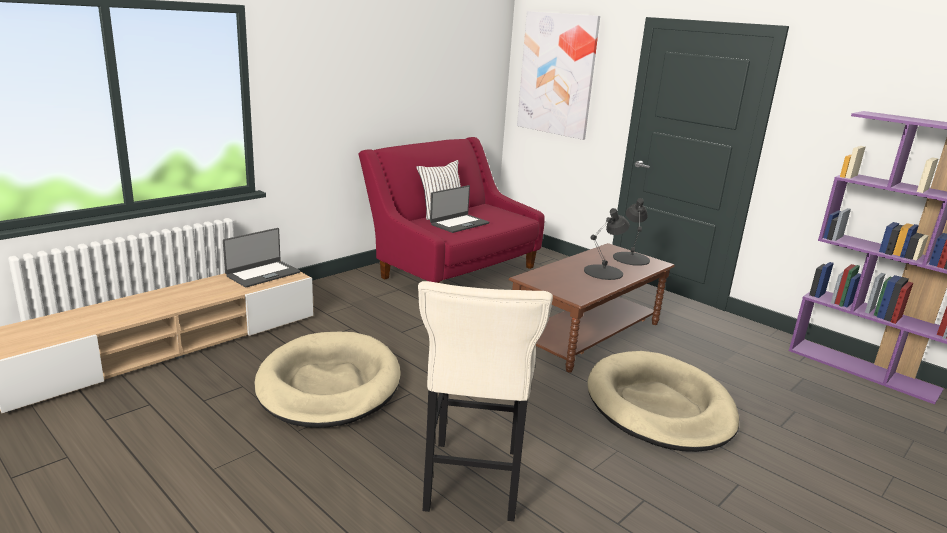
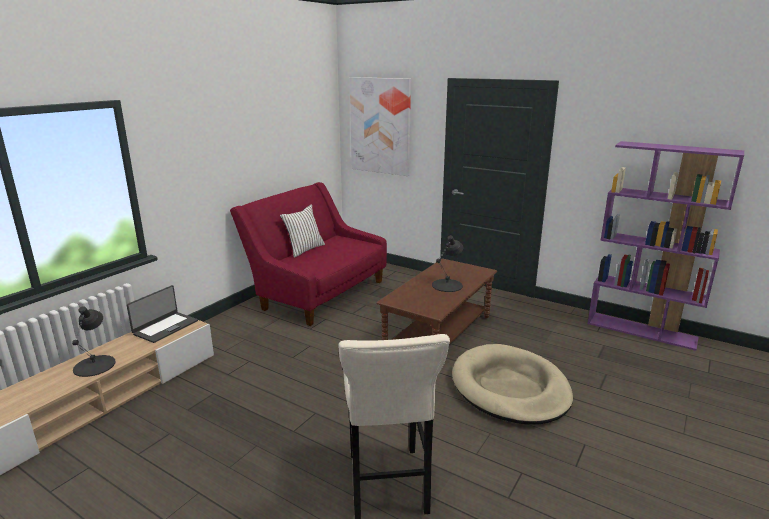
camera: 10 degrees left, 0 degrees up
beige dog bed [255,332,401,428] -> none
laptop [430,185,489,233] -> none
black table lamp [613,198,650,266] -> black table lamp moved to [72,306,116,377]

